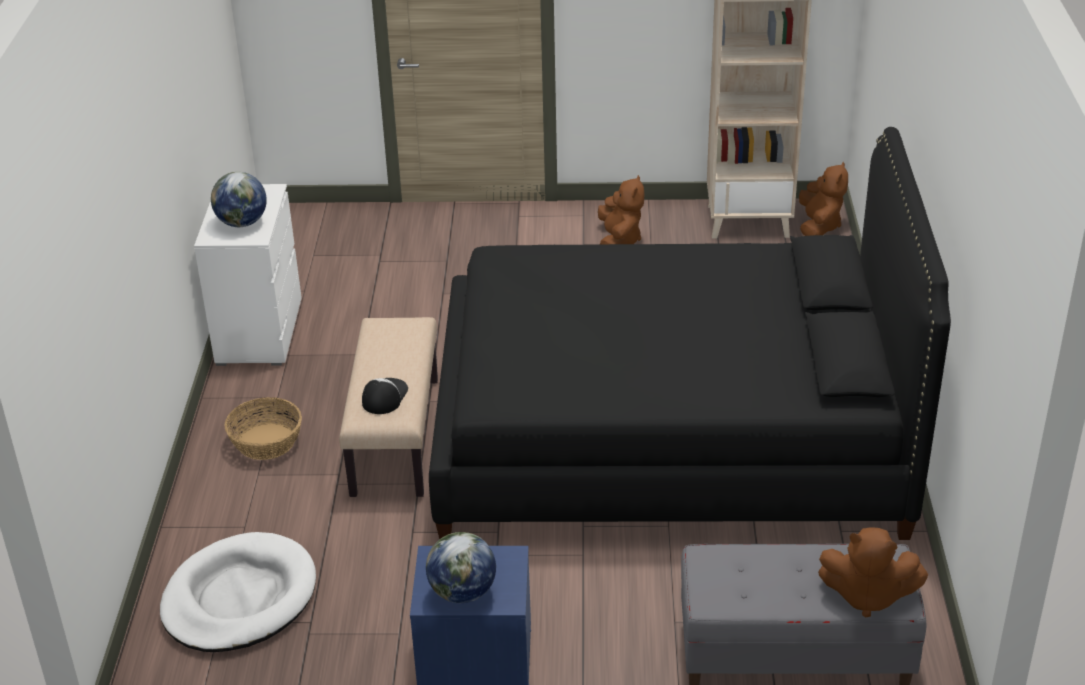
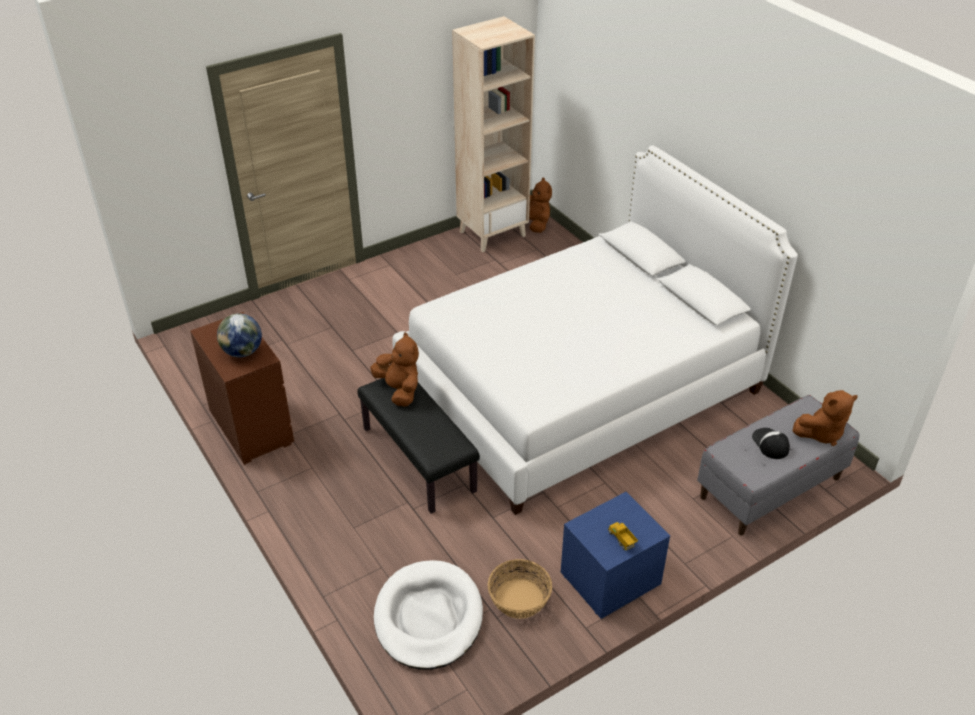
camera: 35 degrees left, 5 degrees up
white dresser [194,184,302,366] -> brown dresser [190,312,294,465]
basket [224,397,302,460] -> basket moved to [488,559,552,619]
beige bench [339,317,438,497] -> black bench [357,378,480,514]
cap [362,378,408,414] -> cap moved to [752,428,790,459]
globe [426,532,496,603] -> toy truck [608,522,638,551]
black bed [429,127,951,540] -> white bed [392,145,798,515]
brown plush toy [598,175,644,245] -> brown plush toy moved to [370,332,419,407]

